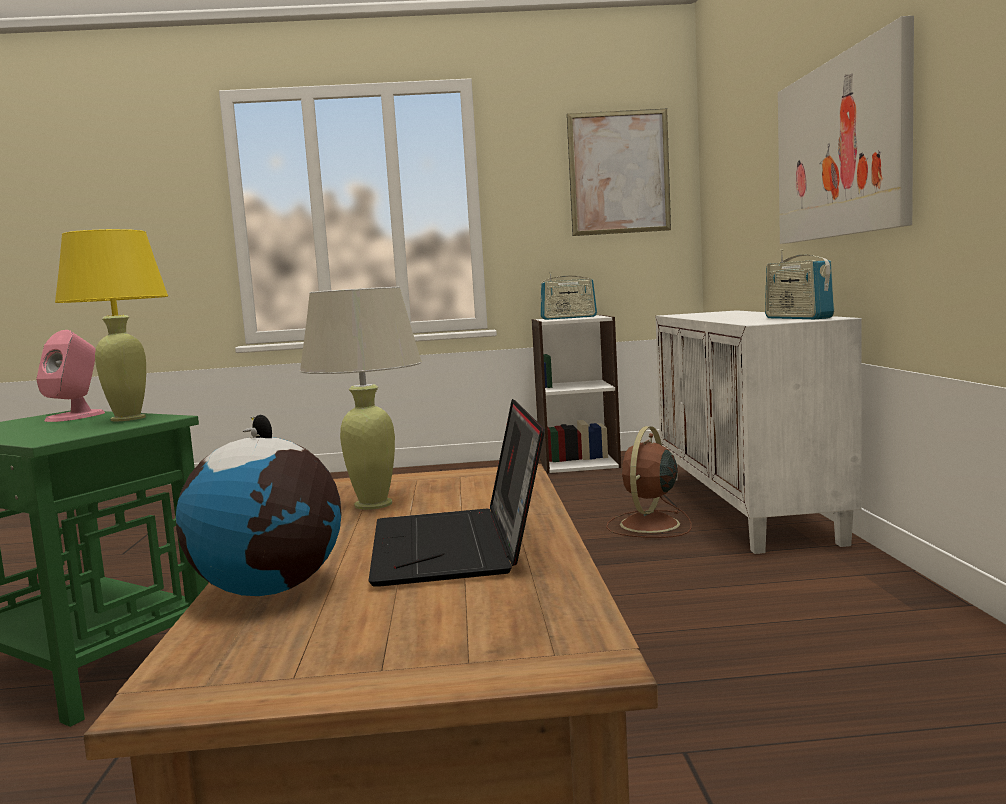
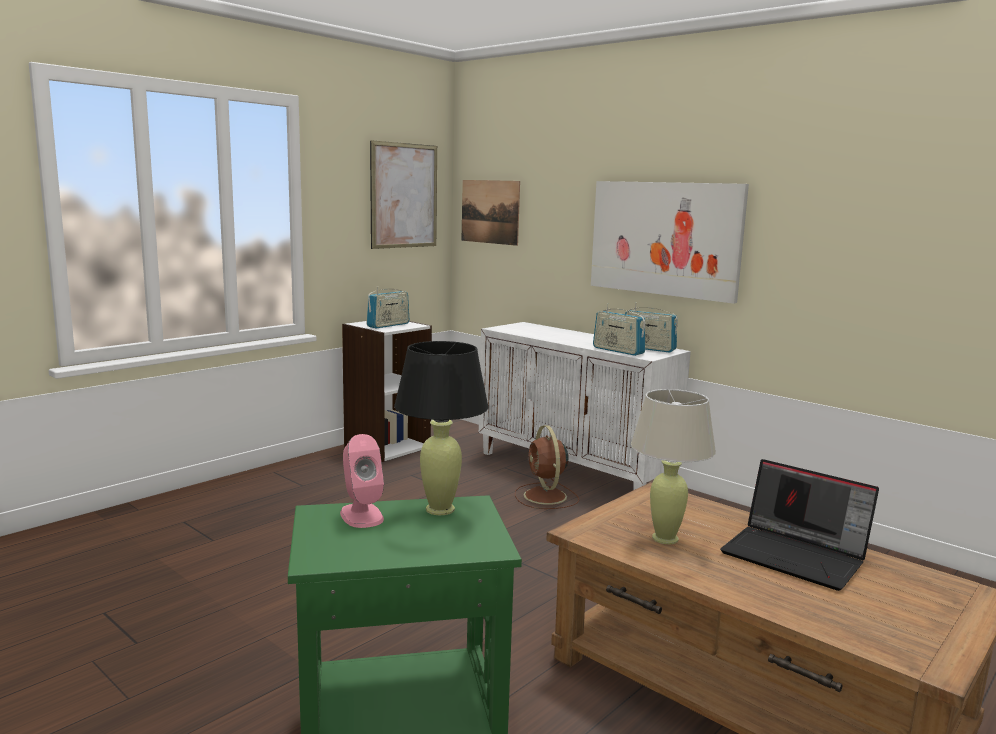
camera: 45 degrees left, 5 degrees up
yellow table lamp [55,229,168,421] -> black table lamp [394,341,489,515]
globe [176,414,342,596] -> none
none -> picture [461,180,520,246]
none -> radio [593,303,645,356]

